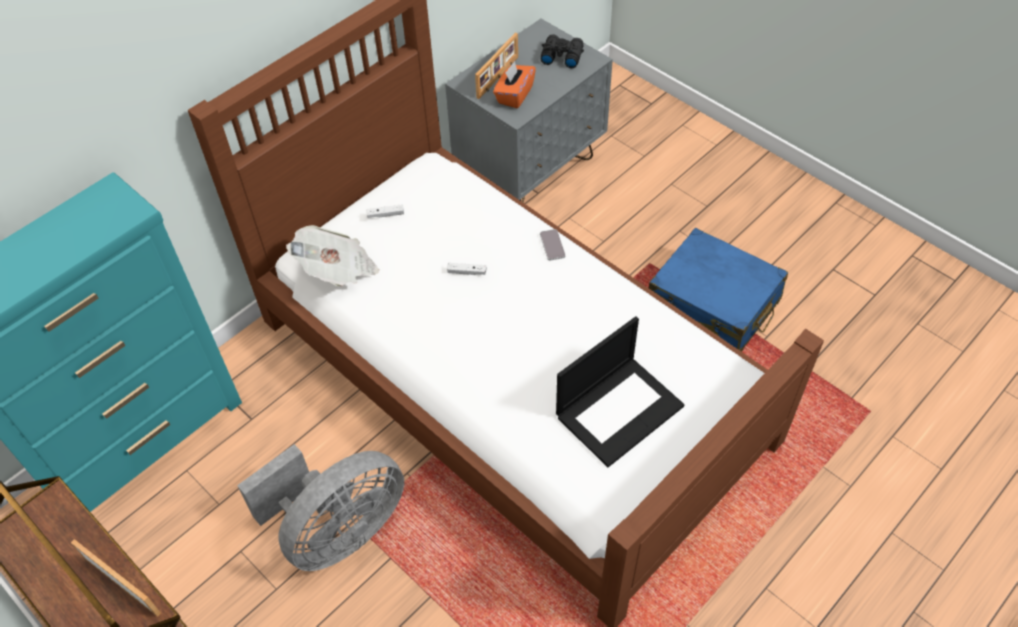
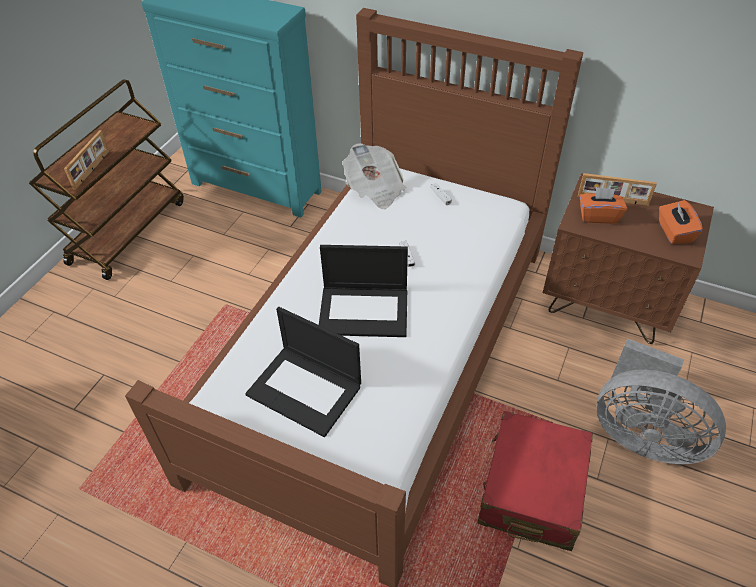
camera: 70 degrees right, 5 degrees down
grey fan [237,444,404,571] -> grey fan moved to [597,339,726,464]
grey nightstand [445,19,613,203] -> brown nightstand [543,173,714,344]
phone [540,229,566,261] -> none
black binoculars [541,34,584,68] -> orange tissue box [659,200,703,244]
blue suitcase [649,228,788,352] -> red suitcase [478,411,593,551]
none -> laptop [319,245,408,337]

